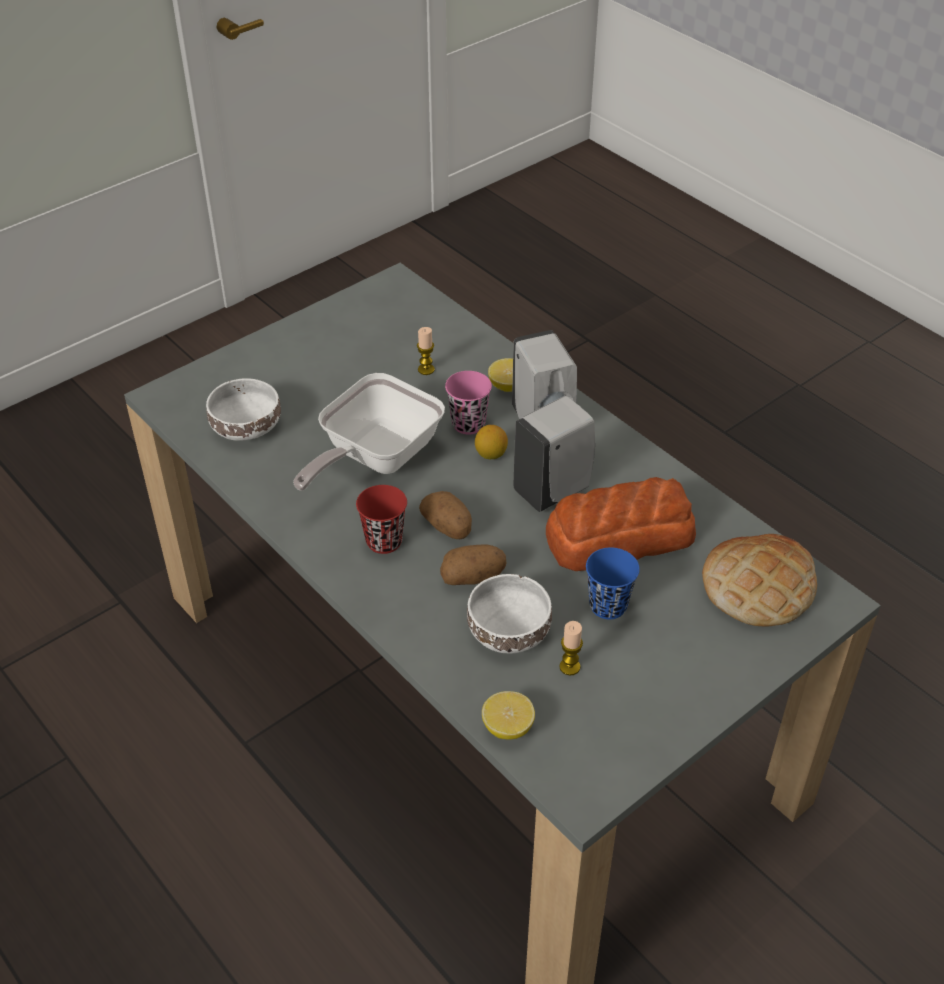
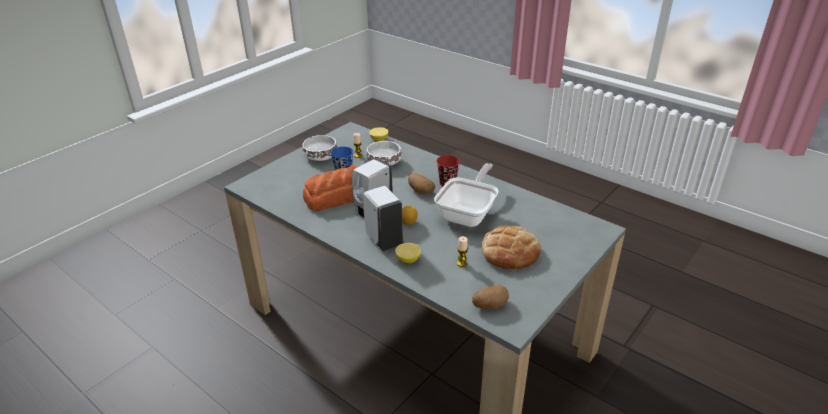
camera: 170 degrees right, 10 degrees down
white bowl [206,378,281,441] -> white bowl moved to [302,135,337,161]
potato [440,545,507,585] -> potato moved to [472,285,509,309]
pink cup [445,371,492,435] -> none
bread [702,534,817,627] -> bread moved to [481,225,541,269]

